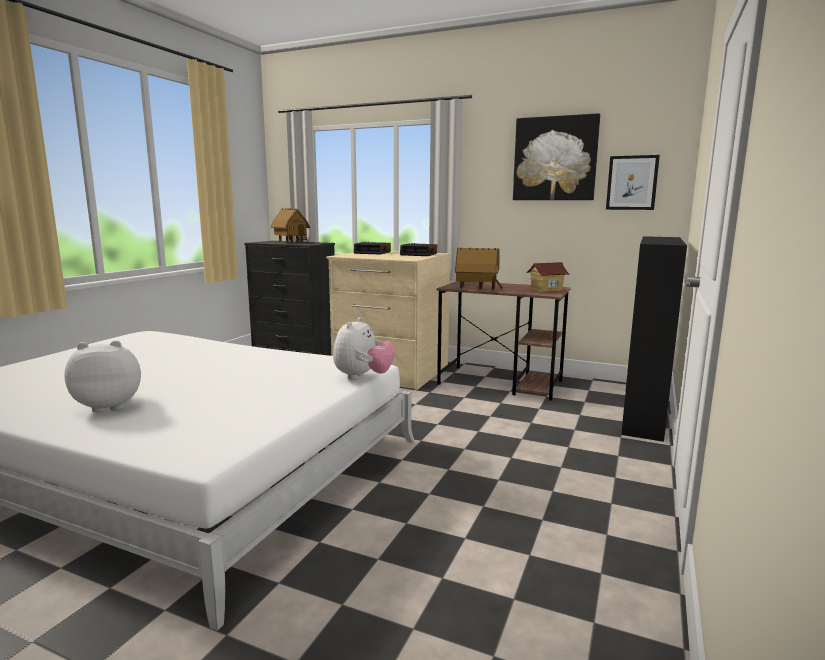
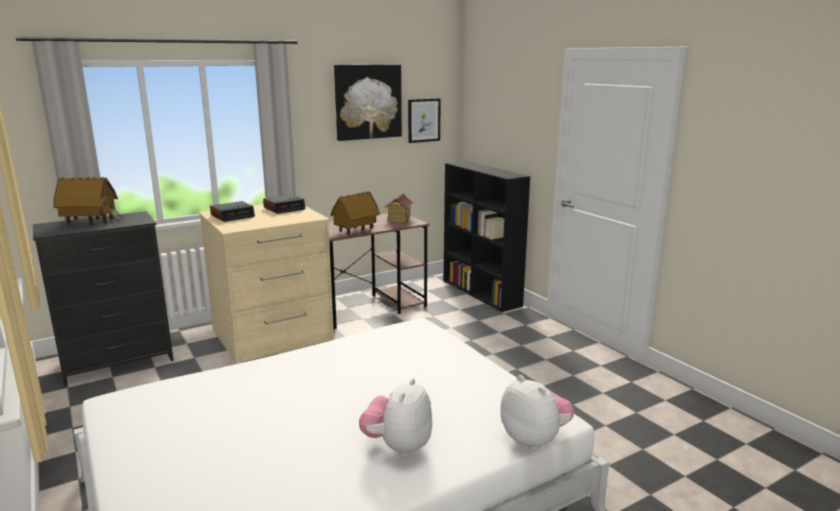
camera: 55 degrees left, 5 degrees up
plush toy [333,317,395,380] -> plush toy moved to [500,375,574,450]

